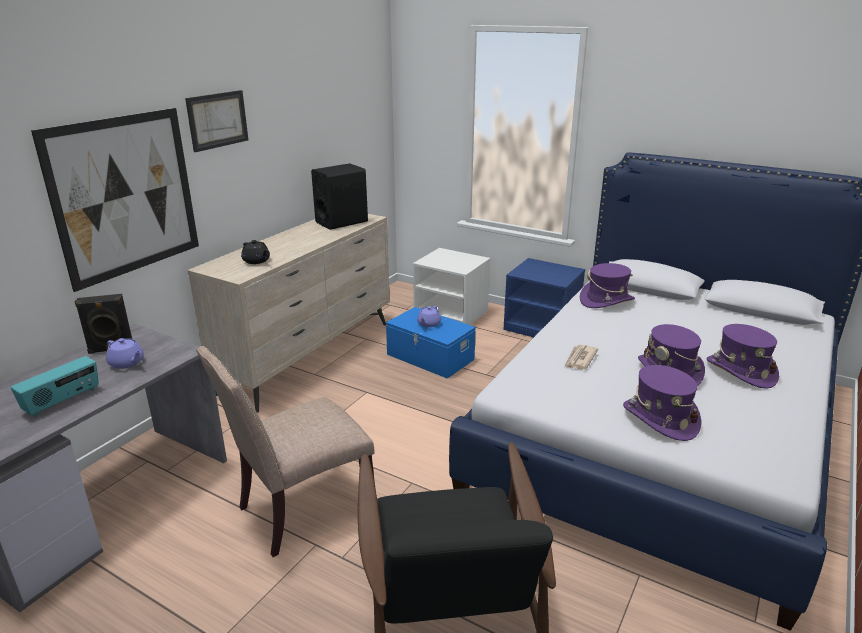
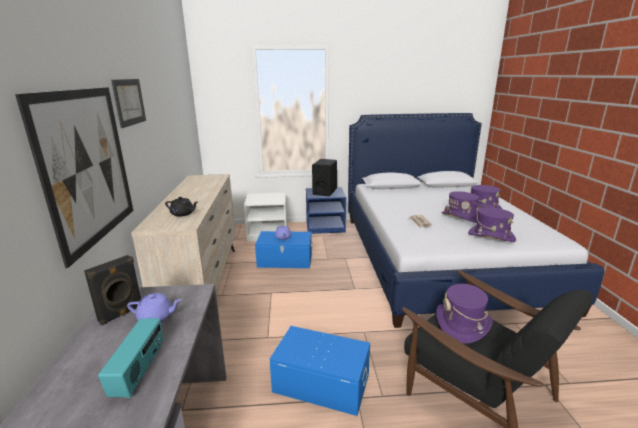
camera: 35 degrees left, 5 degrees down
beige chair [196,346,377,557] -> blue storage box [270,326,370,416]
black speaker [311,163,368,230] -> black speaker moved to [312,159,337,196]
purple hat [580,263,635,308] -> purple hat moved to [436,284,493,344]

